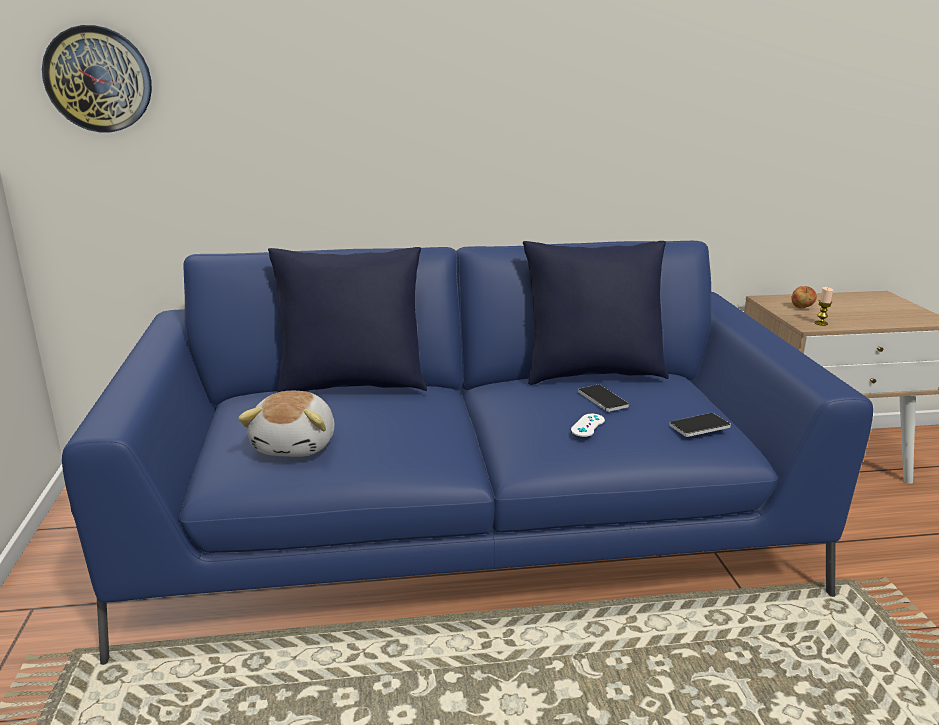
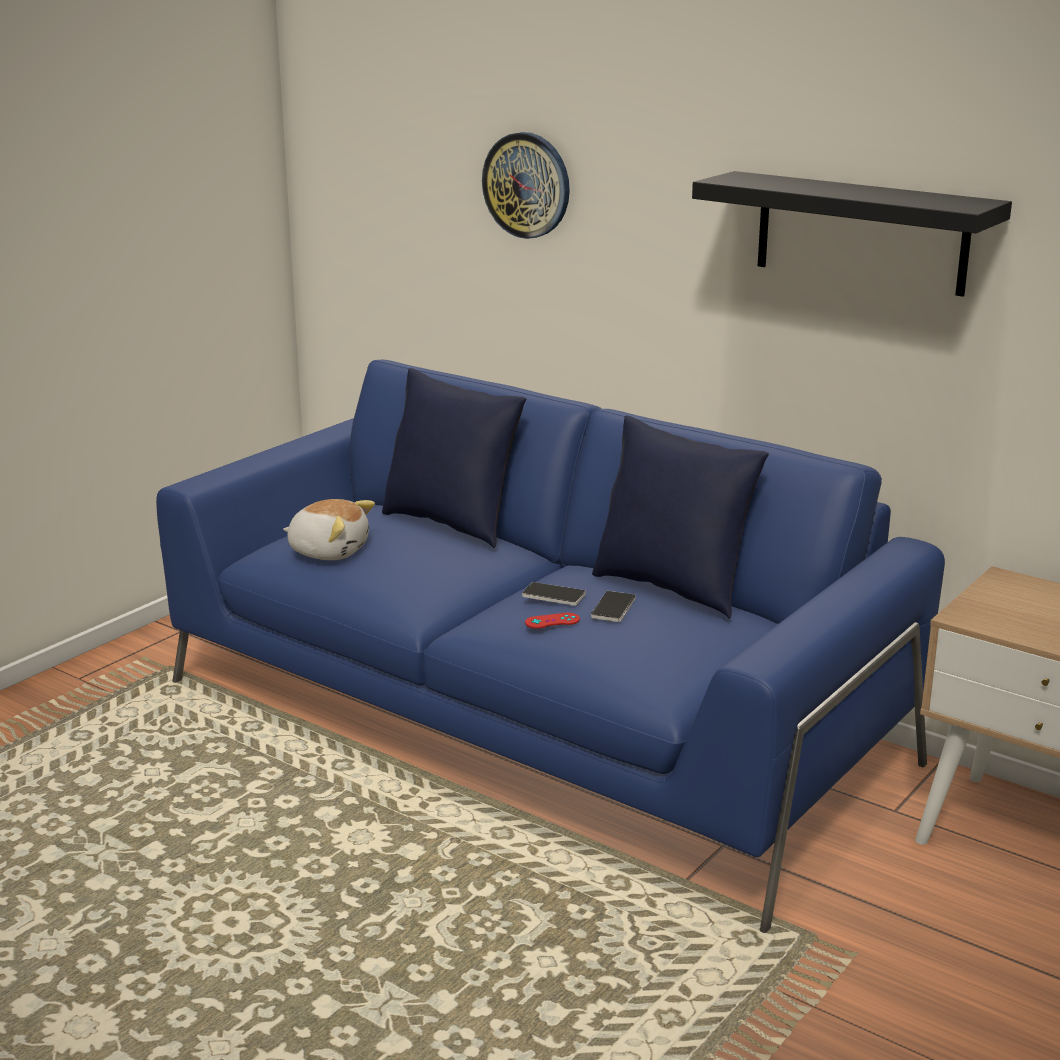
camera: 45 degrees right, 0 degrees up
wall clock [42,25,152,132] -> wall clock moved to [482,132,570,239]
plush toy [238,391,335,457] -> plush toy turned 120 degrees counterclockwise [283,499,375,560]
white game controller [571,414,605,437] -> red game controller [525,613,580,629]
phone [669,413,731,437] -> phone moved to [522,582,586,606]
apple [791,286,817,308] -> none
candle [815,287,833,326] -> none
none -> black shelf [692,171,1012,297]

